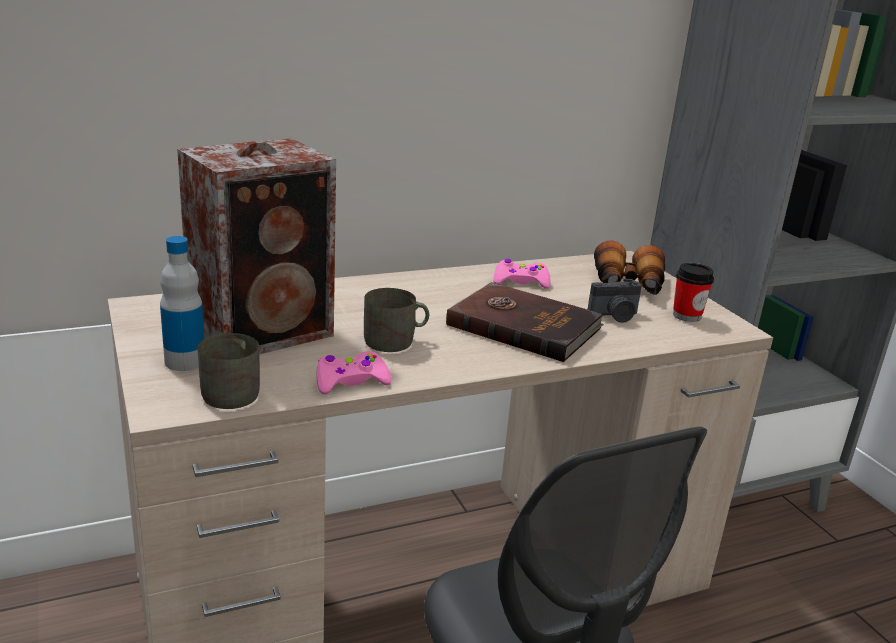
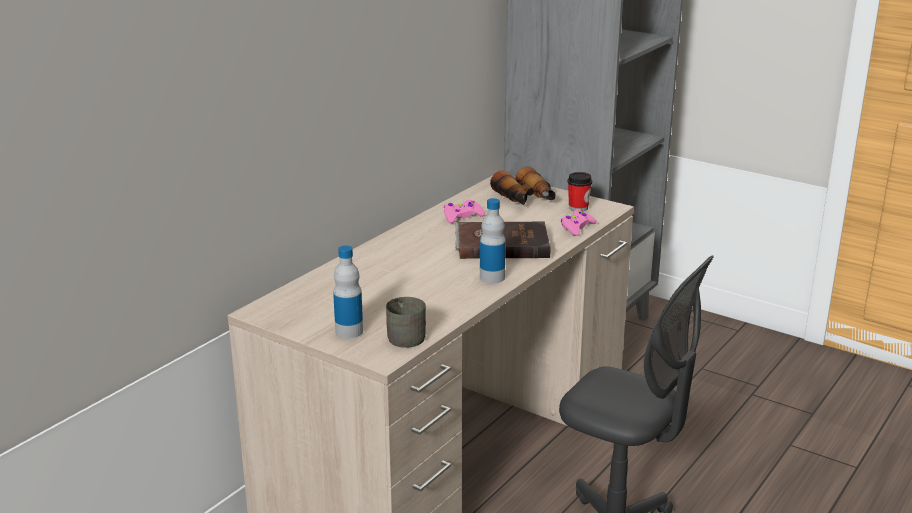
camera: 30 degrees left, 0 degrees up
speaker [177,138,336,354] -> none
pink game controller [316,351,392,394] -> pink game controller moved to [561,209,597,236]
grey mug [364,288,429,352] -> none
camera [588,279,642,323] -> none
none -> bottle [480,198,506,283]

